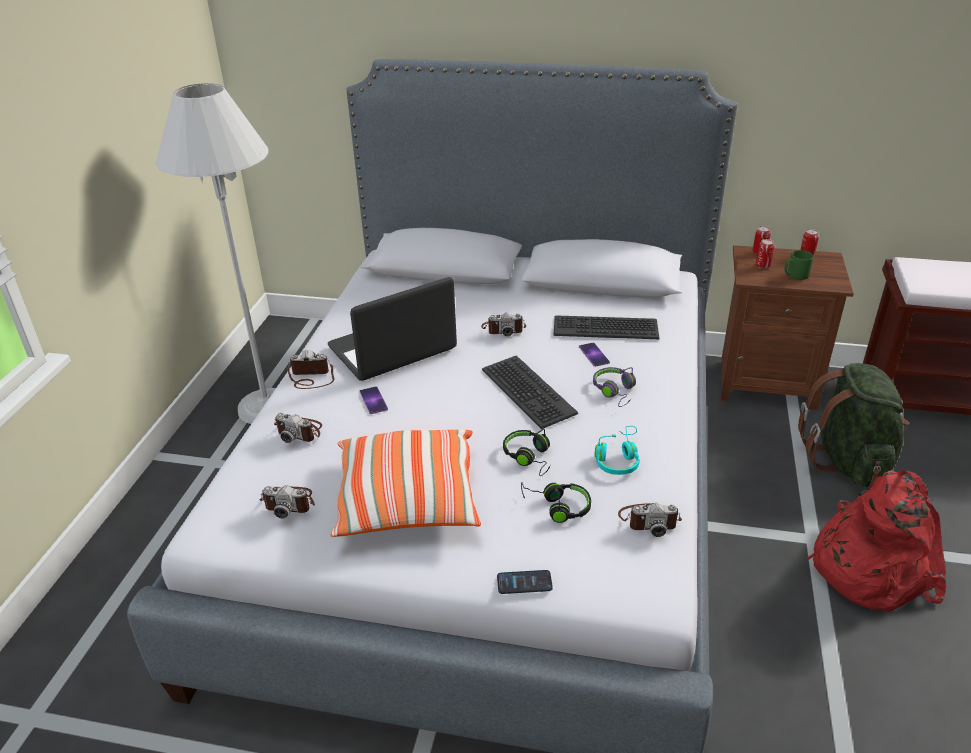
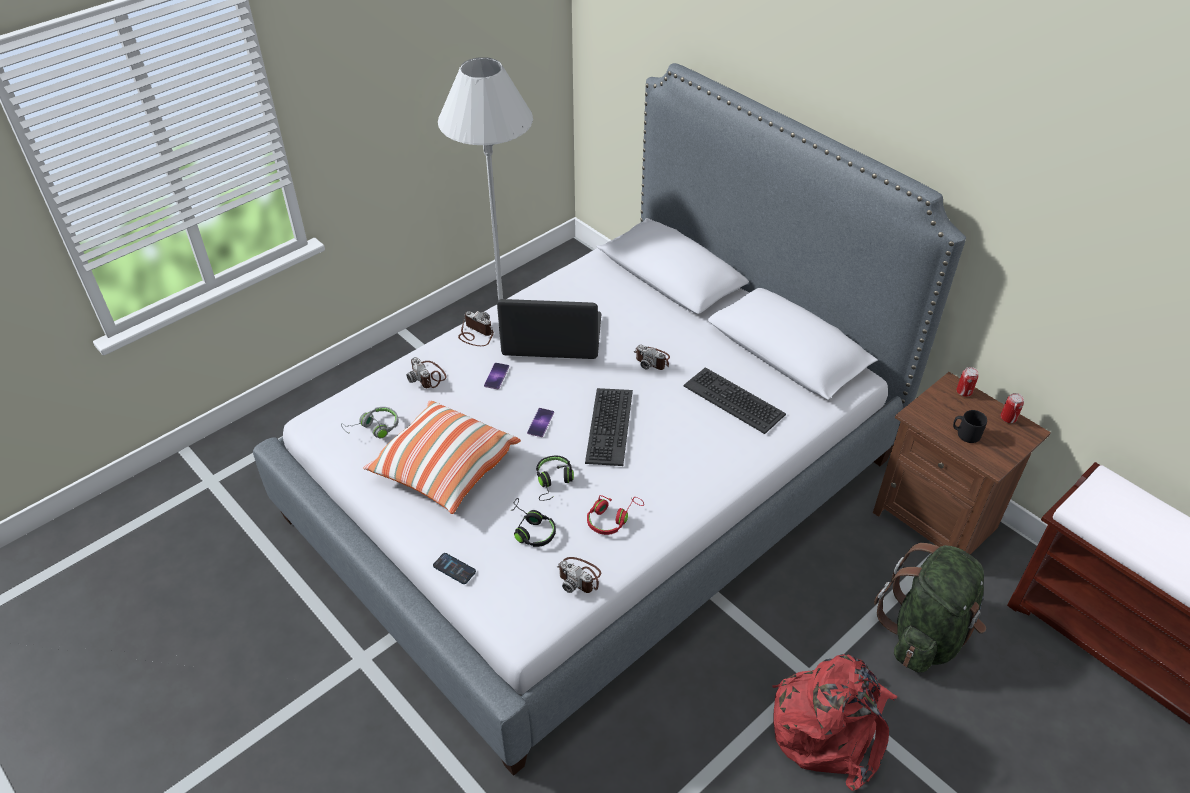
camera: 35 degrees right, 10 degrees up
camera [259,485,315,518] -> grey headphones [341,407,399,439]
phone [579,343,610,367] -> phone moved to [527,408,554,437]
purple headphones [593,367,636,407] -> none
turquoise headphones [594,426,640,475] -> red headphones [587,495,644,535]
can [756,239,775,269] -> none
green mug [784,250,814,280] -> black mug [953,410,987,443]

